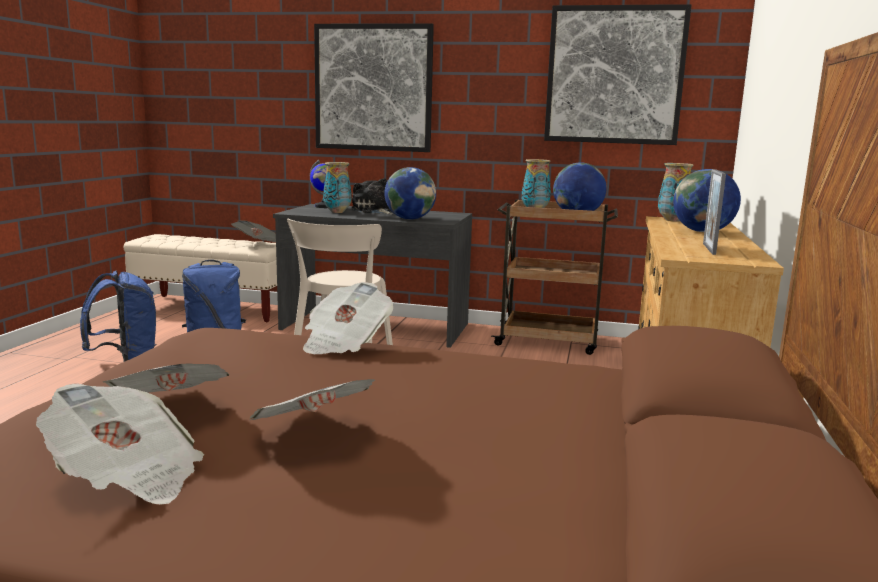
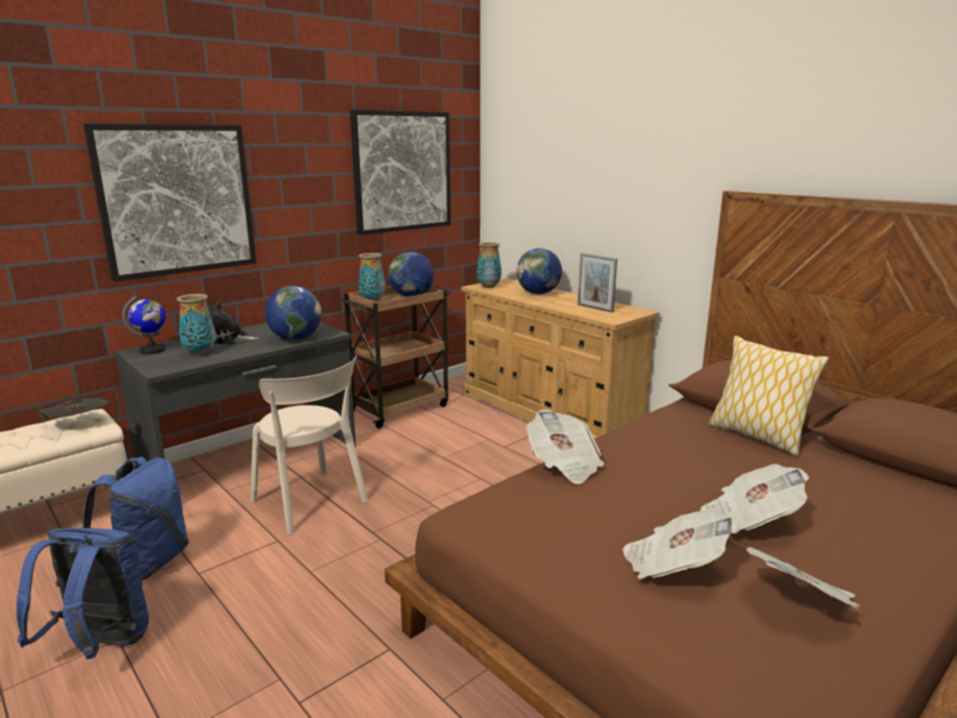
camera: 55 degrees left, 5 degrees up
none -> pillow [709,336,829,456]

